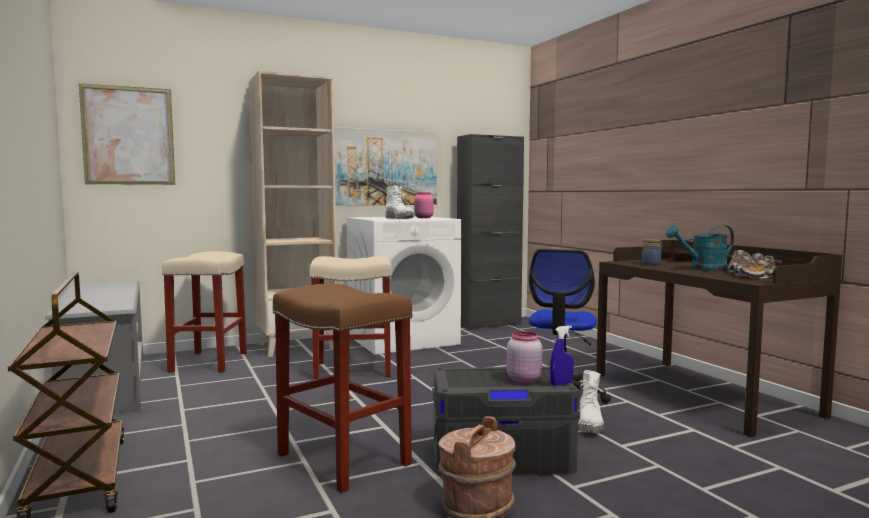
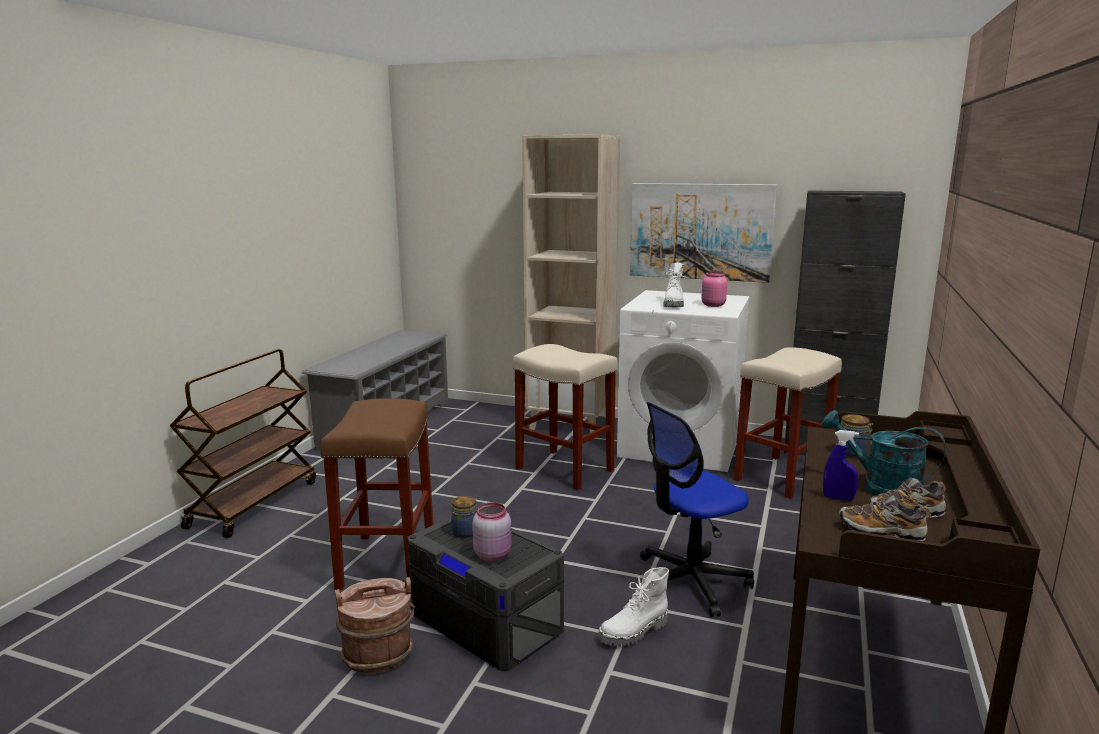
camera: 45 degrees right, 10 degrees up
picture [79,83,175,185] -> none
beige stool [162,251,247,373] -> beige stool moved to [734,347,842,499]
blue spray bottle [550,325,574,386] -> blue spray bottle moved to [823,430,859,501]
none -> jar [451,496,477,538]

